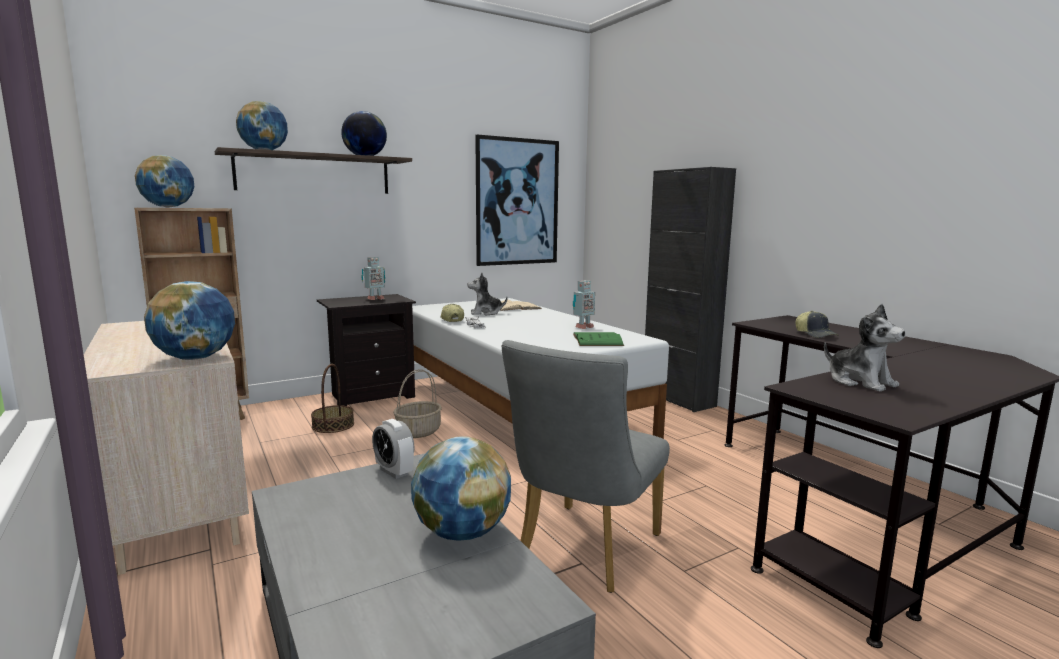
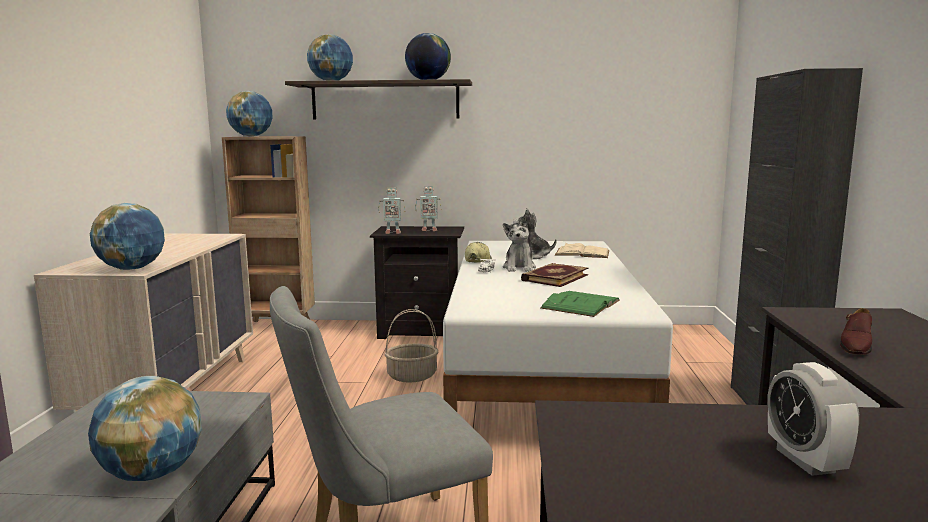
camera: 35 degrees right, 0 degrees up
basket [311,364,354,433] -> none
alarm clock [372,419,414,479] -> alarm clock moved to [768,362,859,476]
picture [475,135,559,266] -> none
toy robot [573,281,595,329] -> toy robot moved to [379,188,405,234]
cap [795,311,839,338] -> brown shoe [840,308,872,355]
plush toy [824,304,906,392] -> plush toy moved to [503,216,536,272]
none -> book [521,263,589,287]

